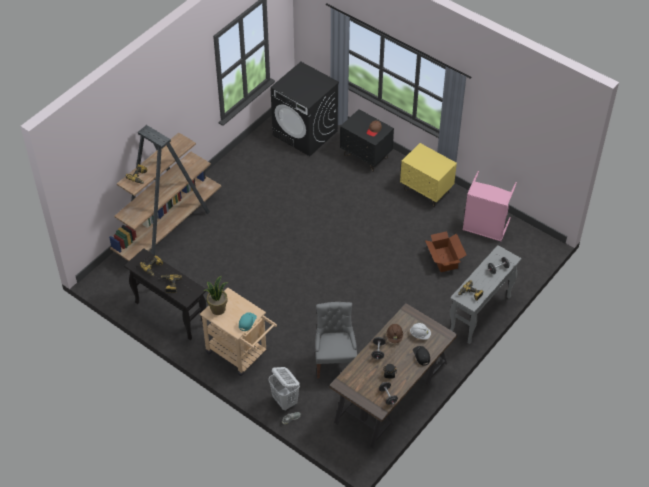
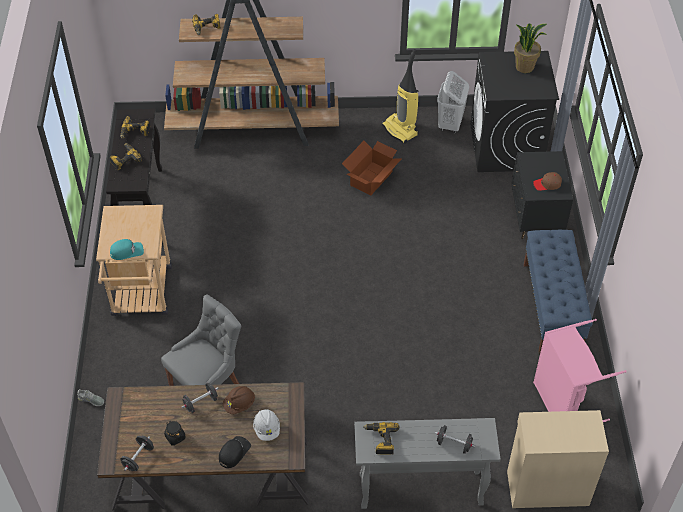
camera: 50 degrees right, 0 degrees up
potted plant [204,276,228,315] -> potted plant moved to [514,24,547,73]
white laundry basket [268,367,300,411] -> white laundry basket moved to [437,71,469,134]
yellow nightstand [400,143,457,207] -> blue bench [523,230,593,354]
cardboard box [425,231,466,272] -> cardboard box moved to [342,141,401,196]
none -> vacuum cleaner [382,49,419,144]
none -> beige cabinet [507,410,609,508]

